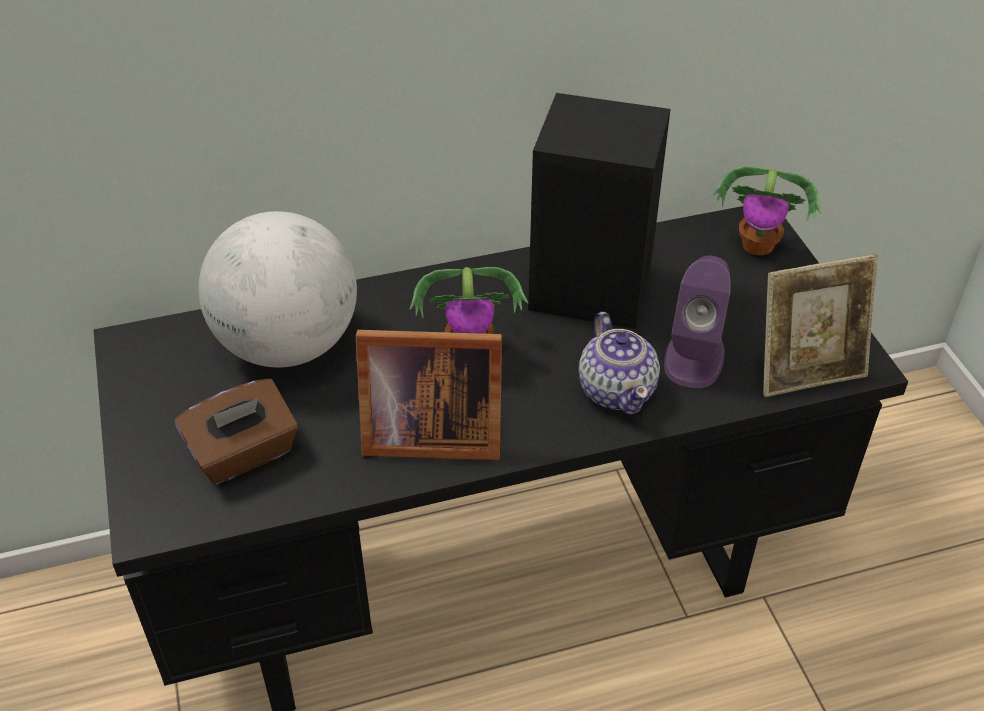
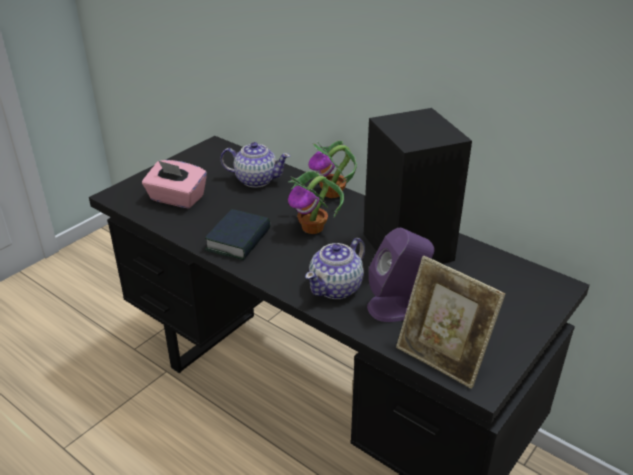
camera: 55 degrees right, 10 degrees down
brown tissue box [175,379,298,484] -> pink tissue box [142,160,207,209]
globe [198,211,357,367] -> teapot [220,142,291,188]
picture frame [356,330,502,460] -> book [205,209,270,260]
potted plant [712,166,821,255] -> potted plant moved to [308,140,357,198]

